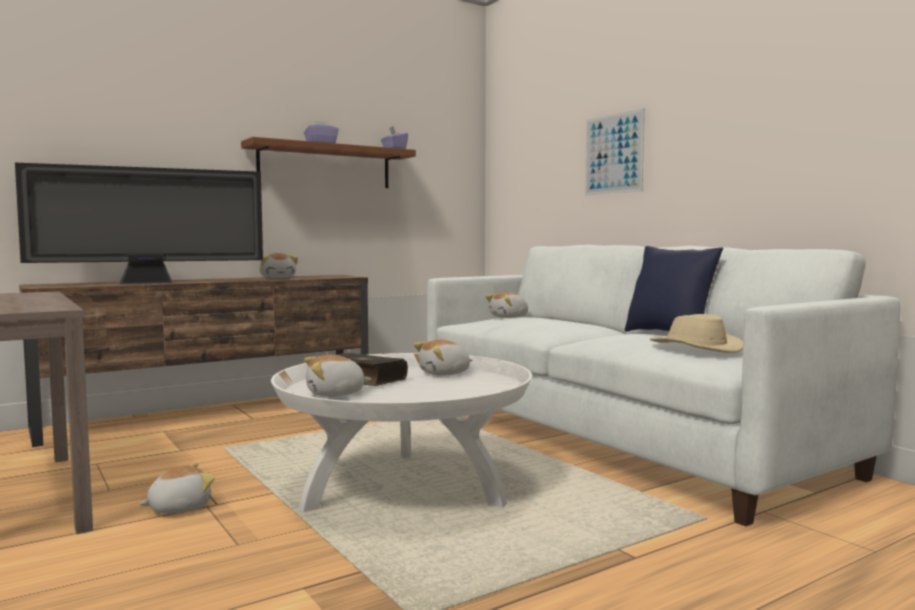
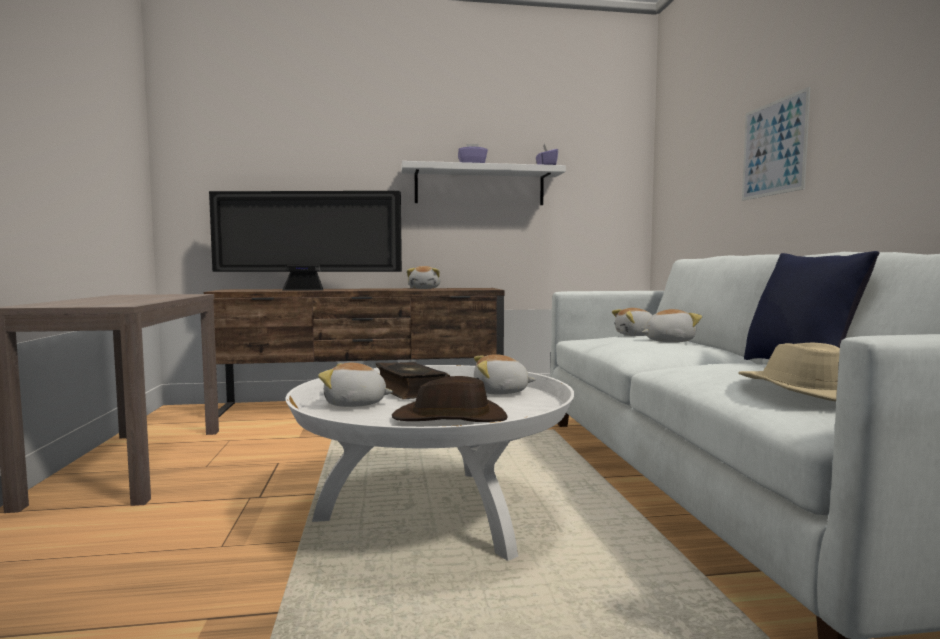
camera: 25 degrees right, 0 degrees up
plush toy [139,463,215,514] -> plush toy moved to [642,309,702,342]
brown shelf [241,137,416,188] -> white shelf [401,161,566,205]
none -> brown hat [392,376,508,422]

